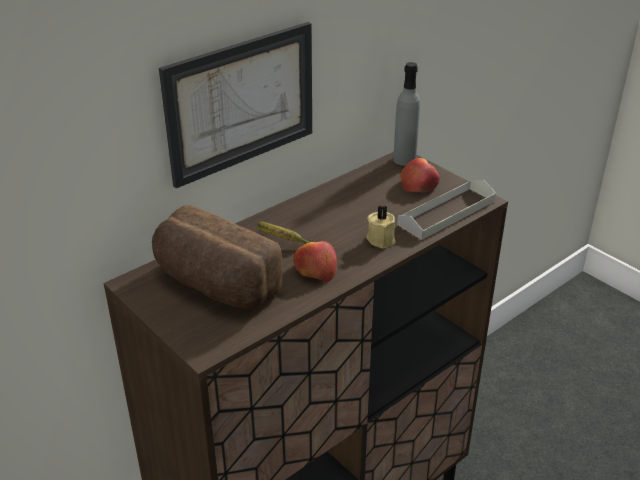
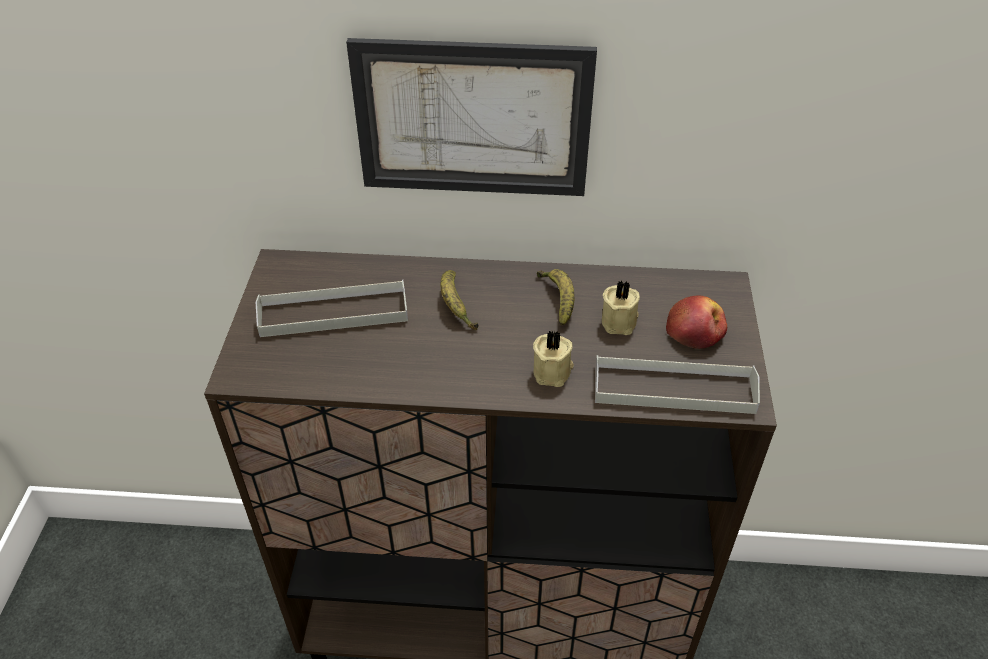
camera: 45 degrees right, 10 degrees up
bread [152,205,283,309] -> grey tray [256,280,408,337]
apple [293,241,337,283] -> none
grey bottle [393,62,420,166] -> none
none -> banana [537,269,574,326]
none -> beige candle [602,281,640,335]

